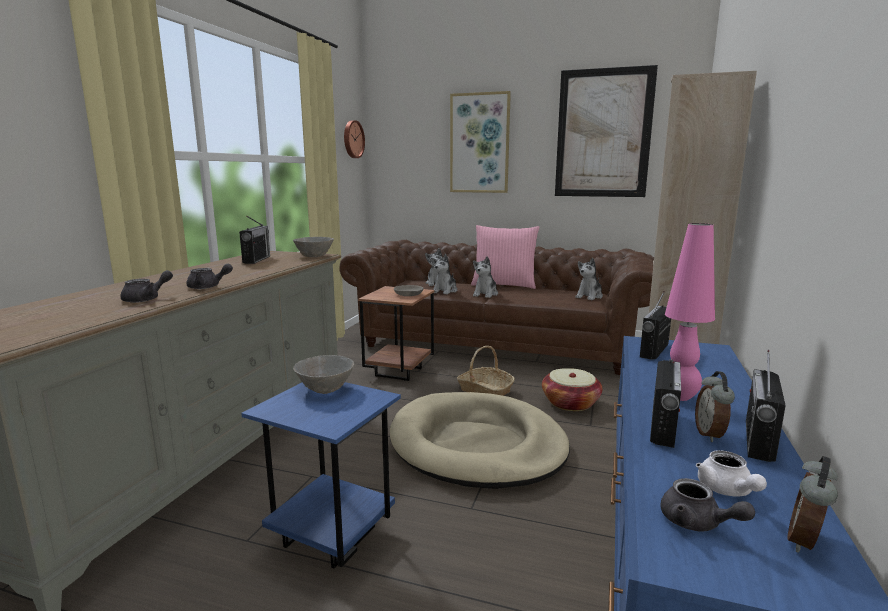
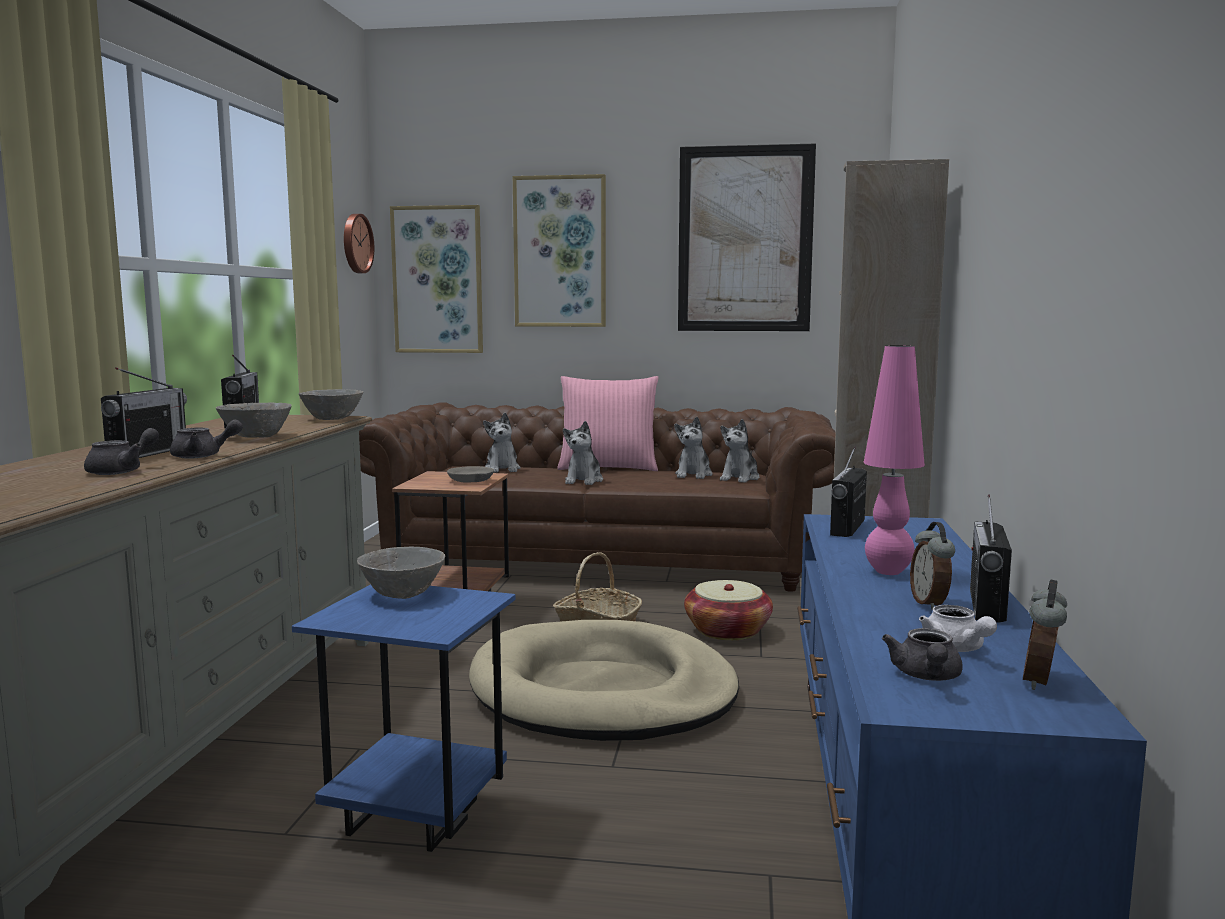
camera: 10 degrees left, 5 degrees down
plush toy [432,254,457,294] -> plush toy moved to [674,417,713,479]
radio [650,359,681,448] -> radio moved to [101,367,187,458]
grey teapot [660,478,755,531] -> grey teapot turned 60 degrees clockwise [882,628,963,681]
none -> grey bowl [216,403,292,438]
none -> picture [390,205,483,353]

